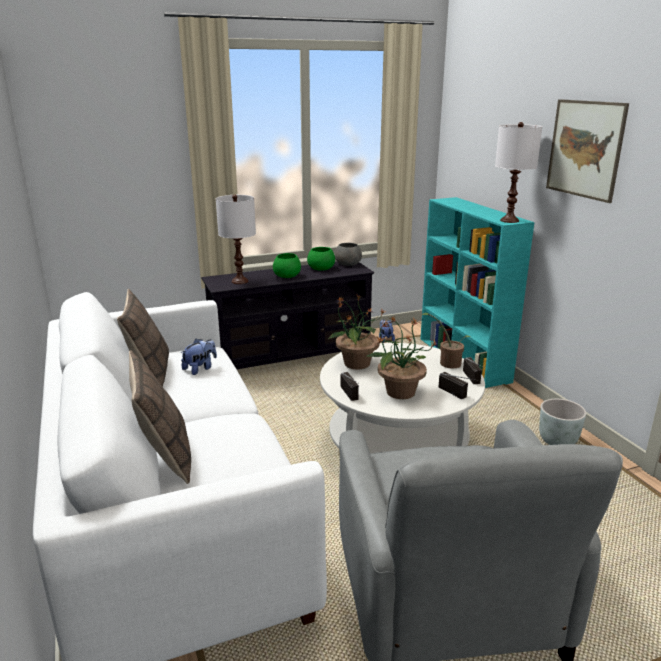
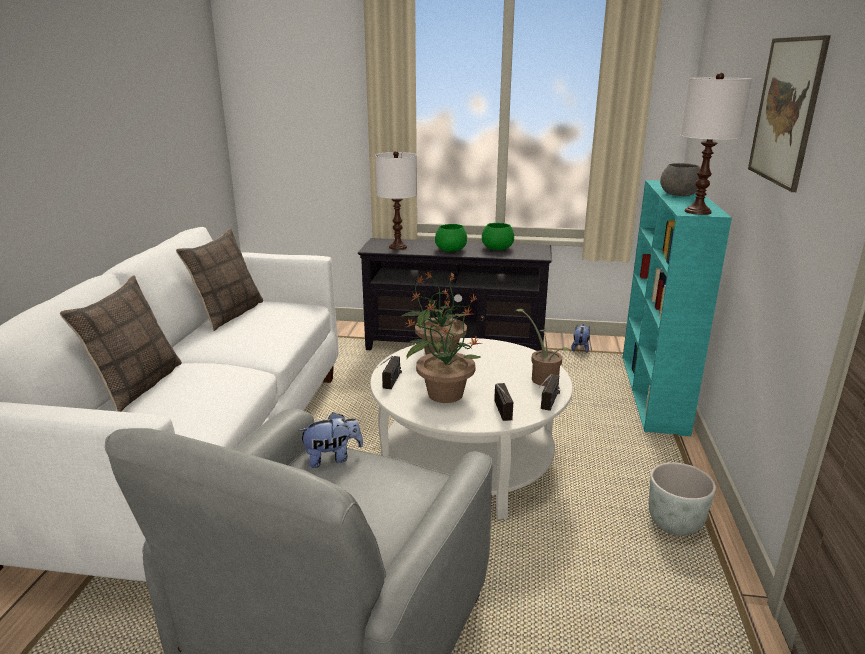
camera: 30 degrees right, 0 degrees up
plush toy [181,338,217,375] -> plush toy moved to [298,412,363,468]
grey bowl [335,243,362,266] -> grey bowl moved to [660,163,700,196]

